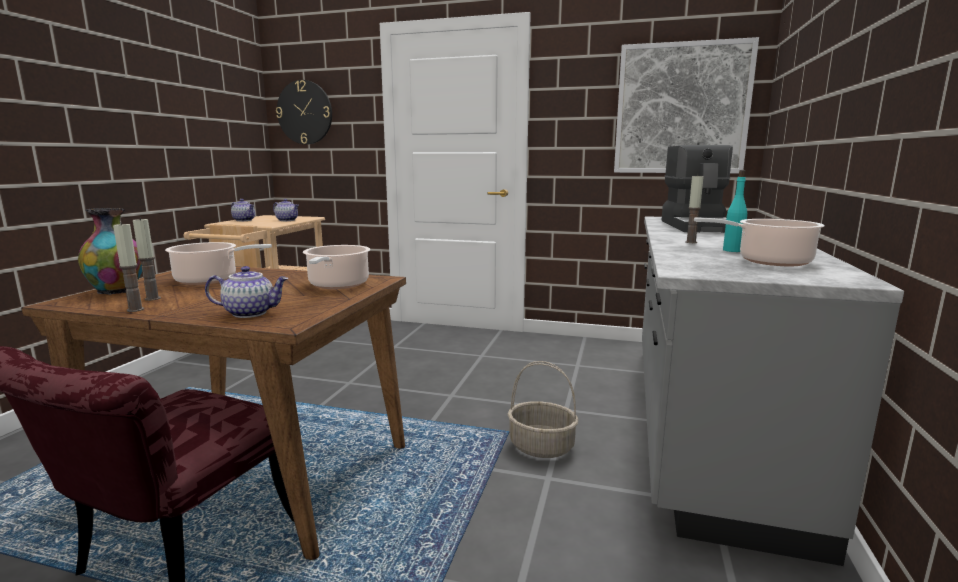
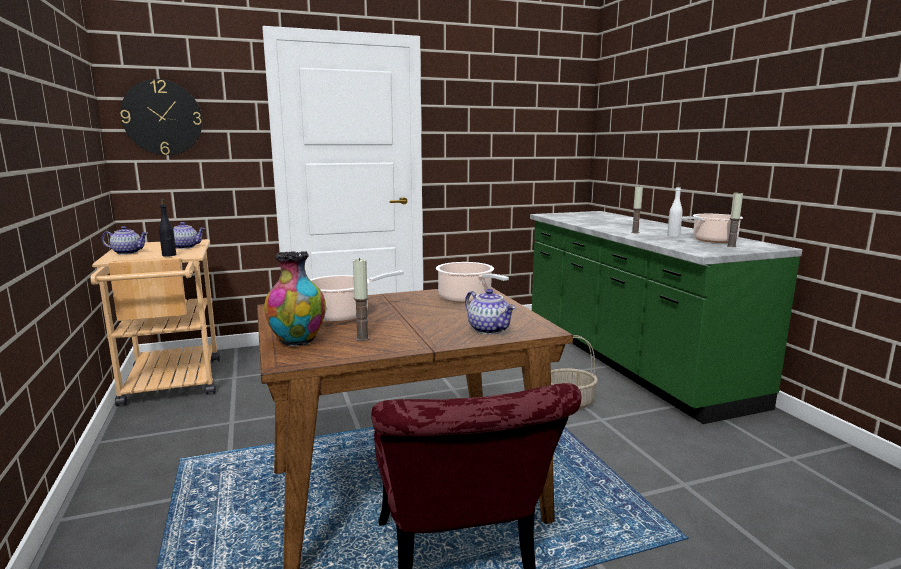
camera: 35 degrees left, 0 degrees up
candle [113,222,144,312] -> candle moved to [727,191,743,247]
teapot [205,266,289,318] -> teapot turned 90 degrees clockwise [465,289,516,334]
picture [614,37,759,173] -> none
grey counter [642,216,904,566] -> green counter [530,211,802,424]
coffee machine [661,145,733,233] -> none
turquoise bottle [723,170,747,252] -> white bottle [667,183,683,237]
none -> black bottle [159,199,176,257]

